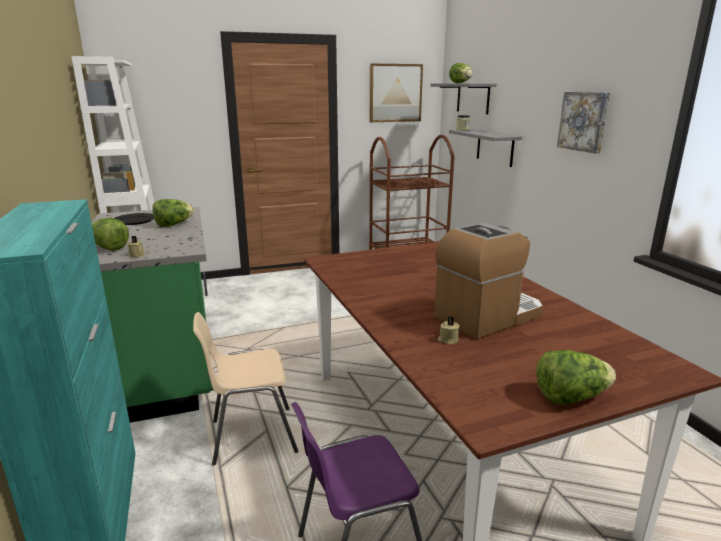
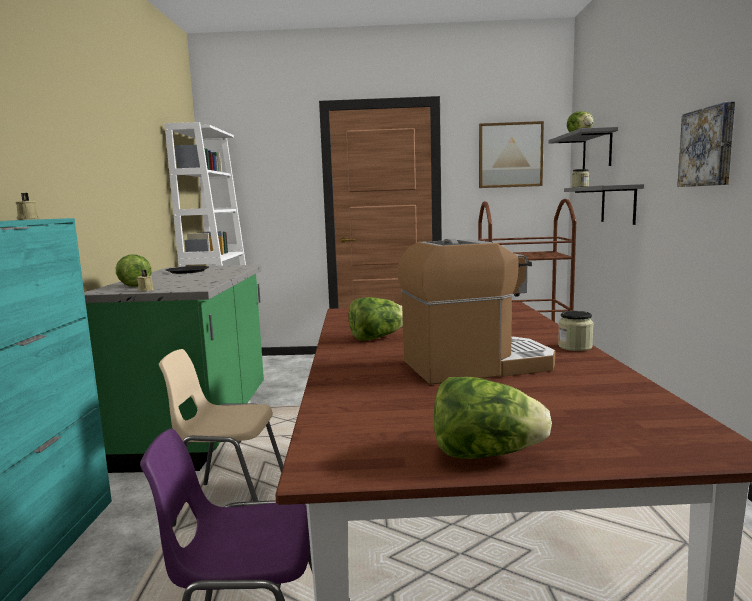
camera: 20 degrees right, 10 degrees down
lettuce [152,199,194,227] -> lettuce moved to [349,297,403,341]
beige candle [438,317,459,345] -> beige candle moved to [15,193,39,220]
none -> jar [558,311,593,351]

